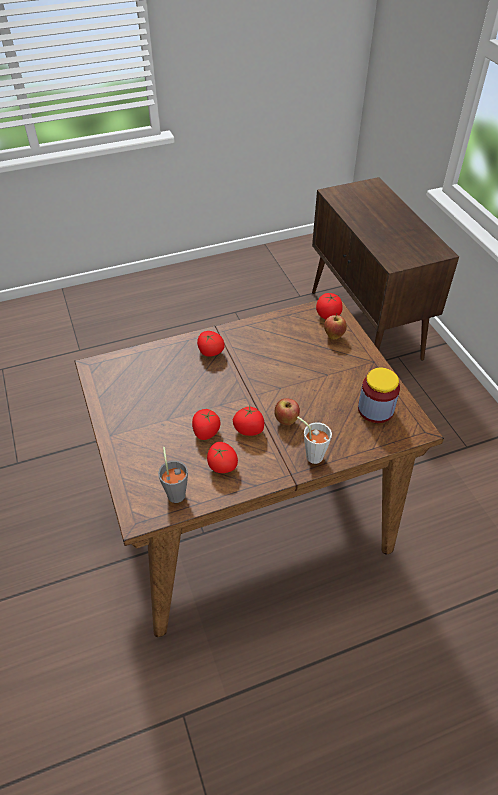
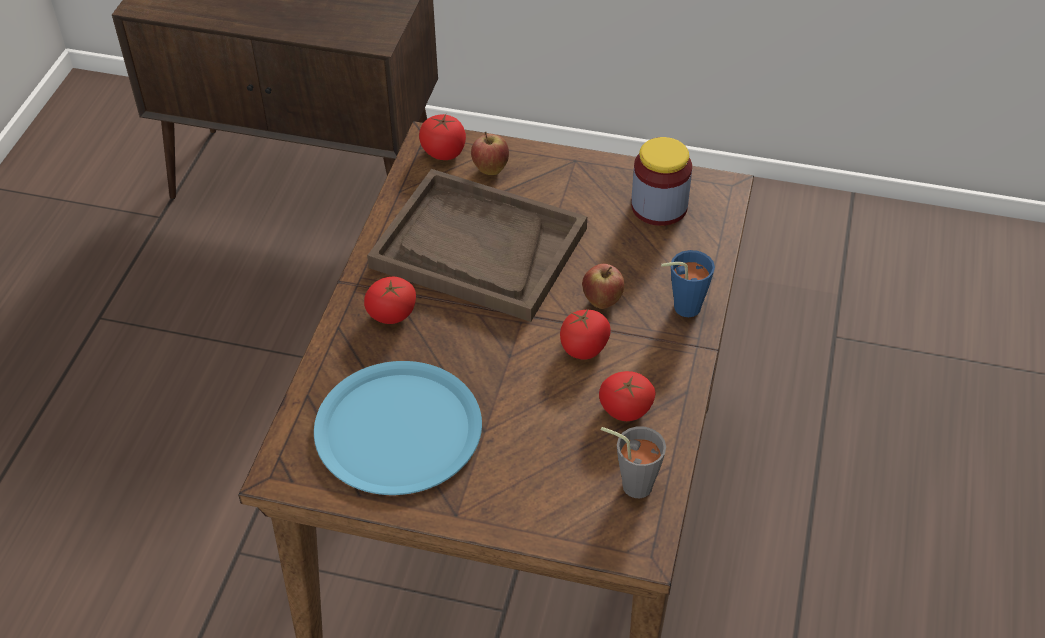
camera: 55 degrees left, 0 degrees up
tomato [192,409,221,440] -> none
grey cup [297,417,332,464] -> blue cup [661,250,715,317]
none -> blue plate [314,361,482,495]
none -> brown tray [367,169,587,322]

